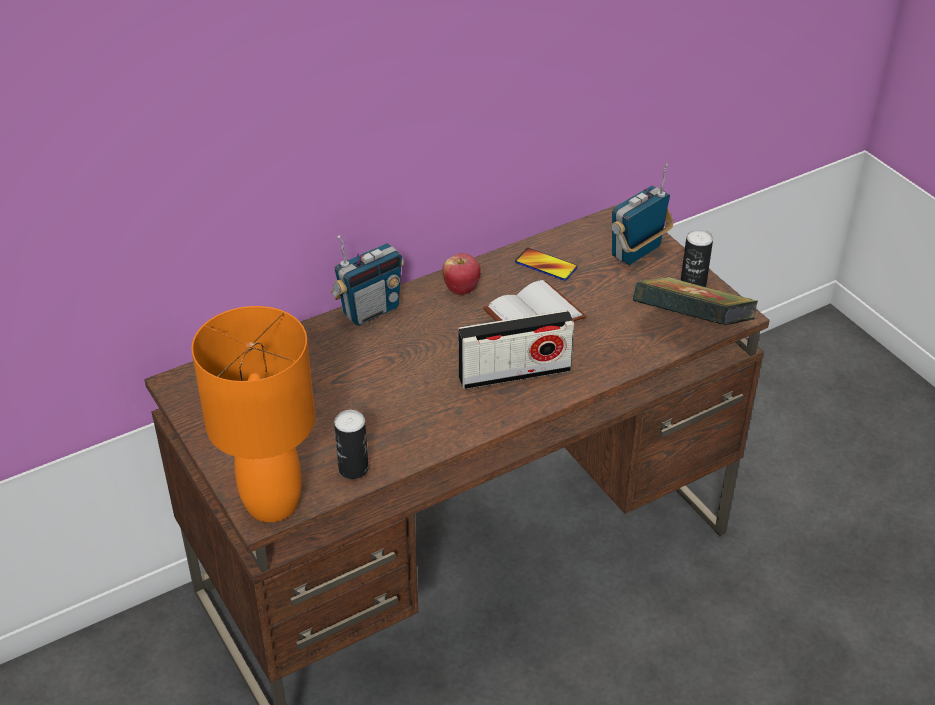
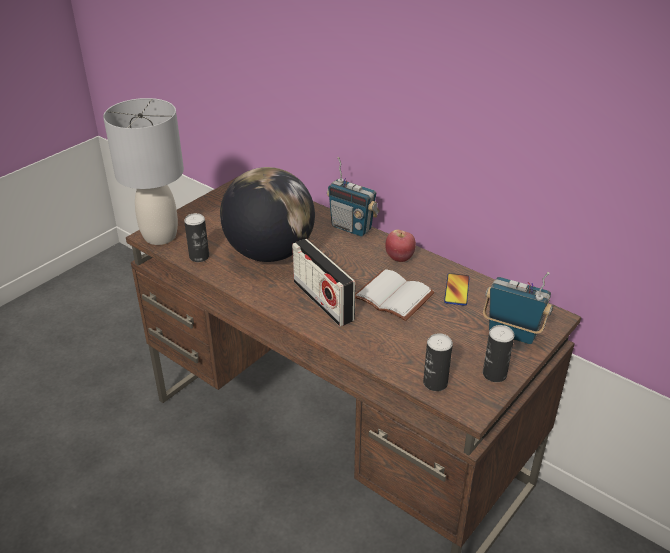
camera: 70 degrees right, 5 degrees down
orange table lamp [191,306,315,522] -> grey table lamp [103,98,184,245]
book [633,277,758,325] -> can [423,333,453,391]
none -> globe [220,167,315,262]

